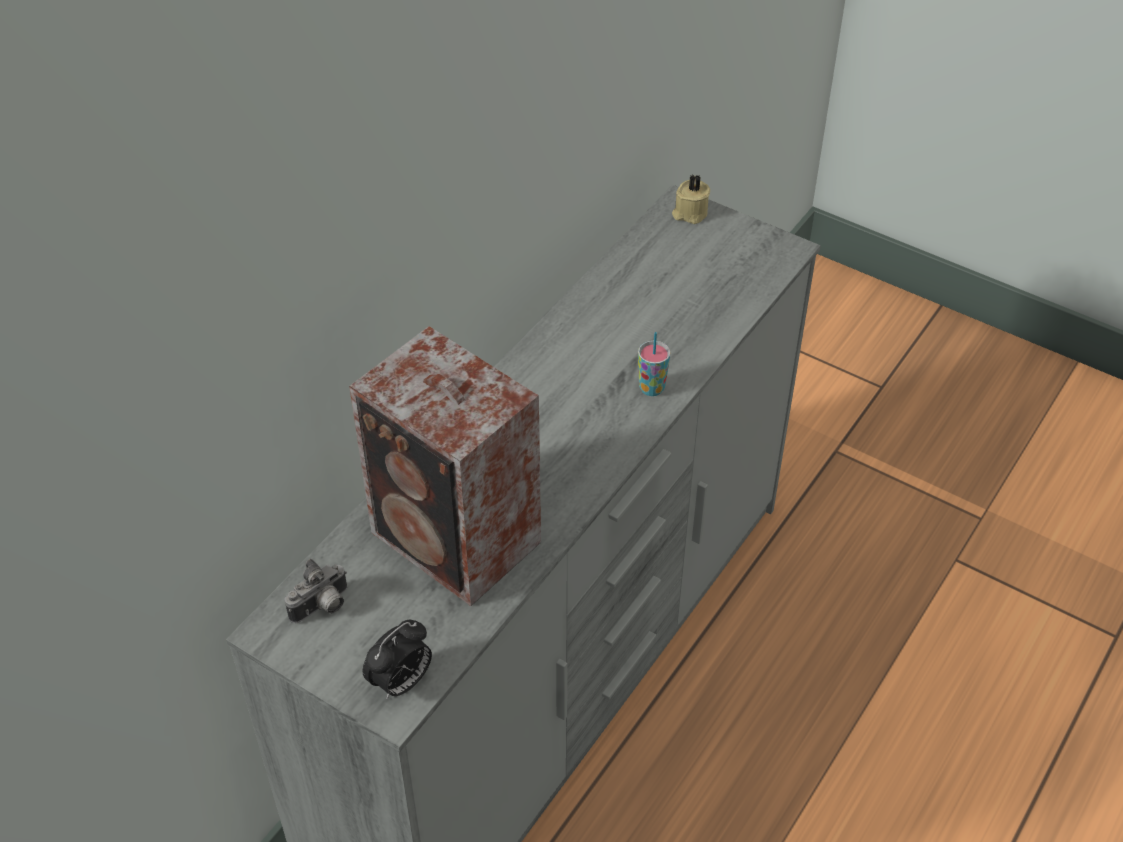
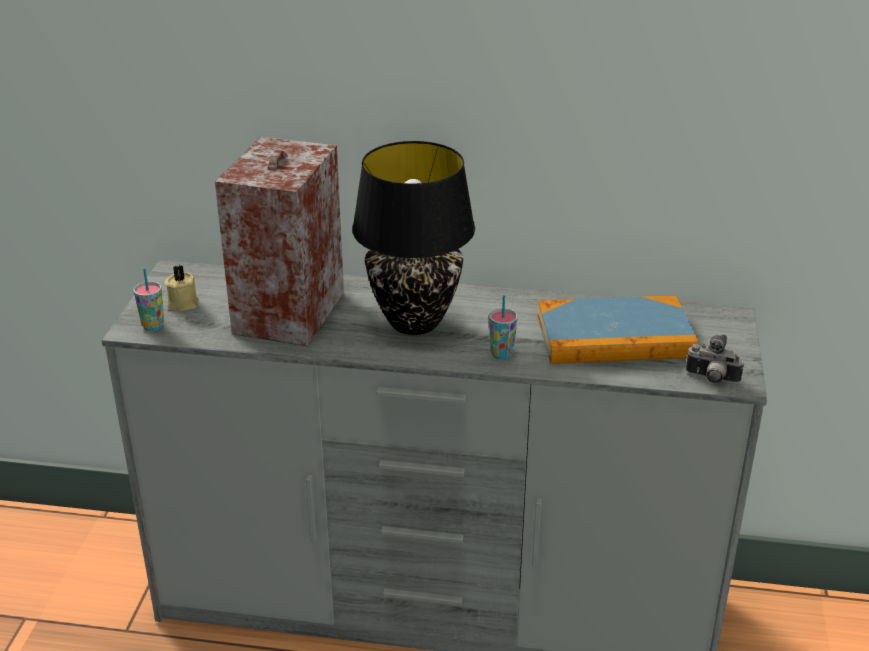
camera: 65 degrees right, 15 degrees down
camera [285,559,347,623] -> camera moved to [686,334,744,384]
alarm clock [362,620,432,699] -> cup [133,268,164,331]
beige candle [672,174,710,224] -> beige candle moved to [165,265,199,311]
none -> black table lamp [352,141,475,335]
none -> book [537,296,699,364]

